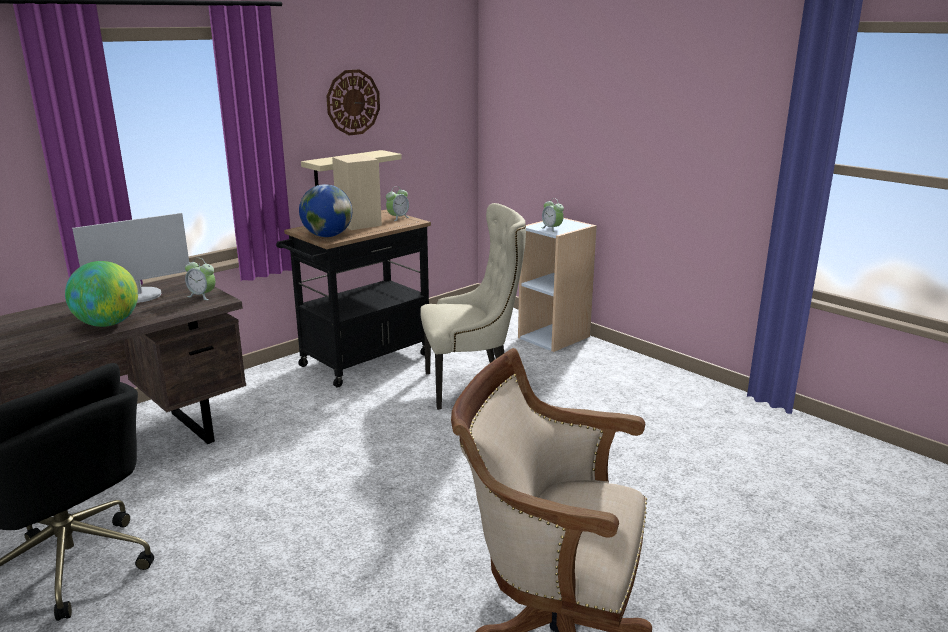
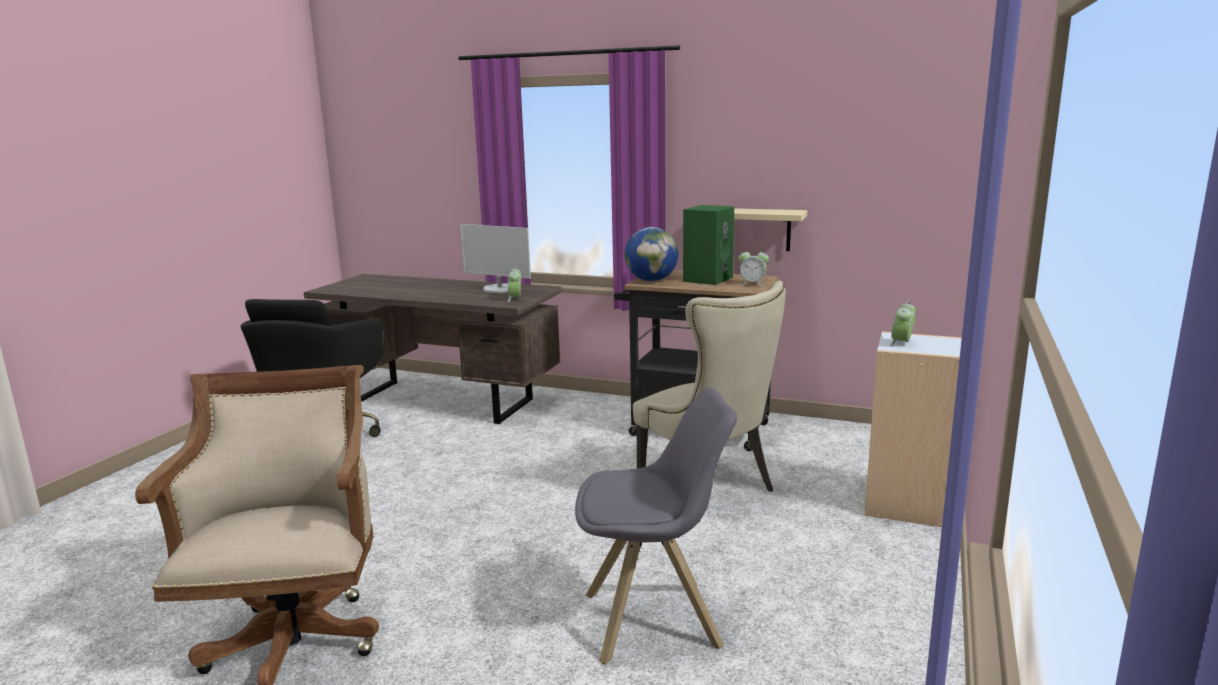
camera: 65 degrees right, 5 degrees down
globe [65,261,138,327] -> none
wall clock [327,69,380,136] -> none
beige speaker [332,154,382,230] -> green speaker [683,205,734,285]
none -> grey chair [575,387,737,664]

